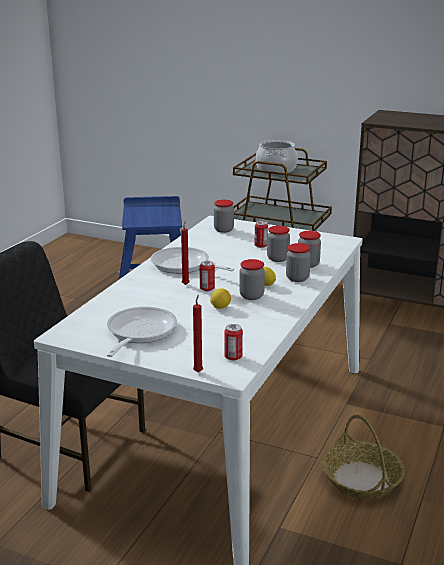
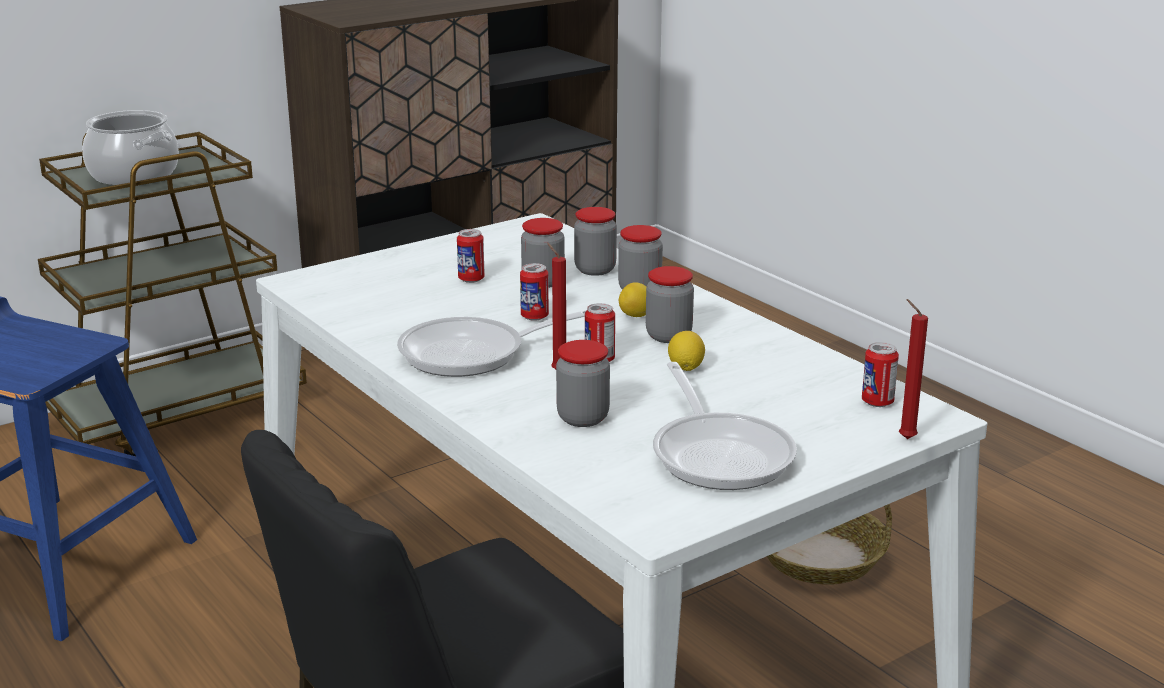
camera: 60 degrees left, 0 degrees up
frying pan [107,307,177,357] -> frying pan turned 150 degrees counterclockwise [653,362,797,490]
jar [214,200,234,233] -> jar moved to [556,340,610,427]
none -> can [520,263,549,321]

